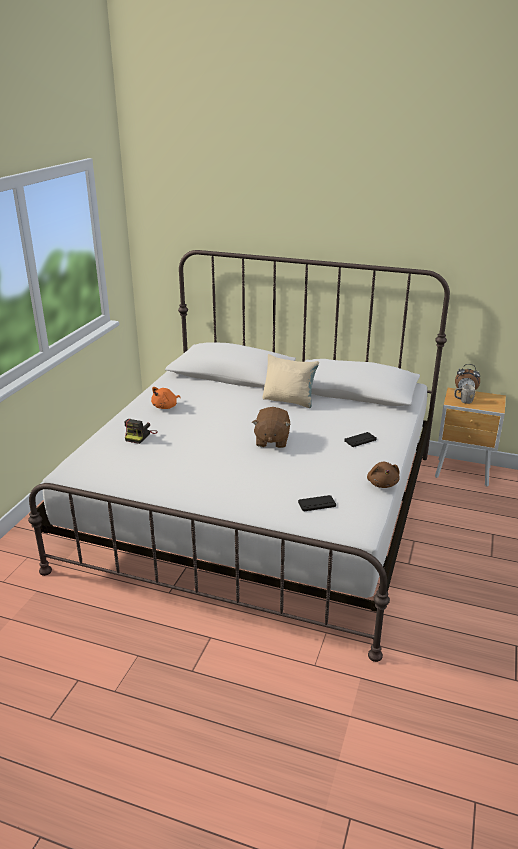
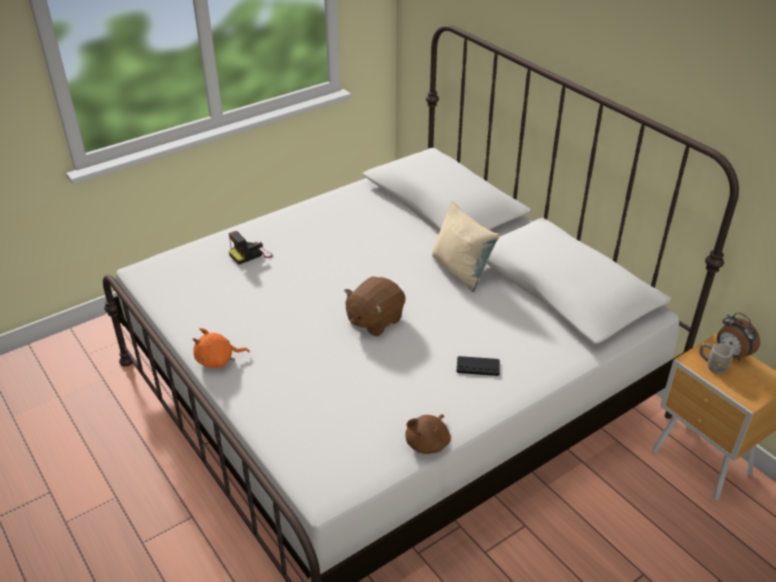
camera: 35 degrees right, 10 degrees up
orange plush toy [151,387,181,409] -> orange plush toy moved to [192,328,250,368]
black game controller [298,495,336,511] -> none

